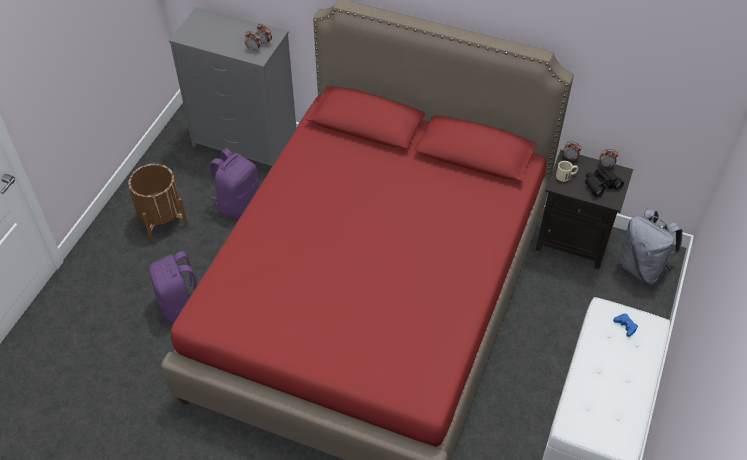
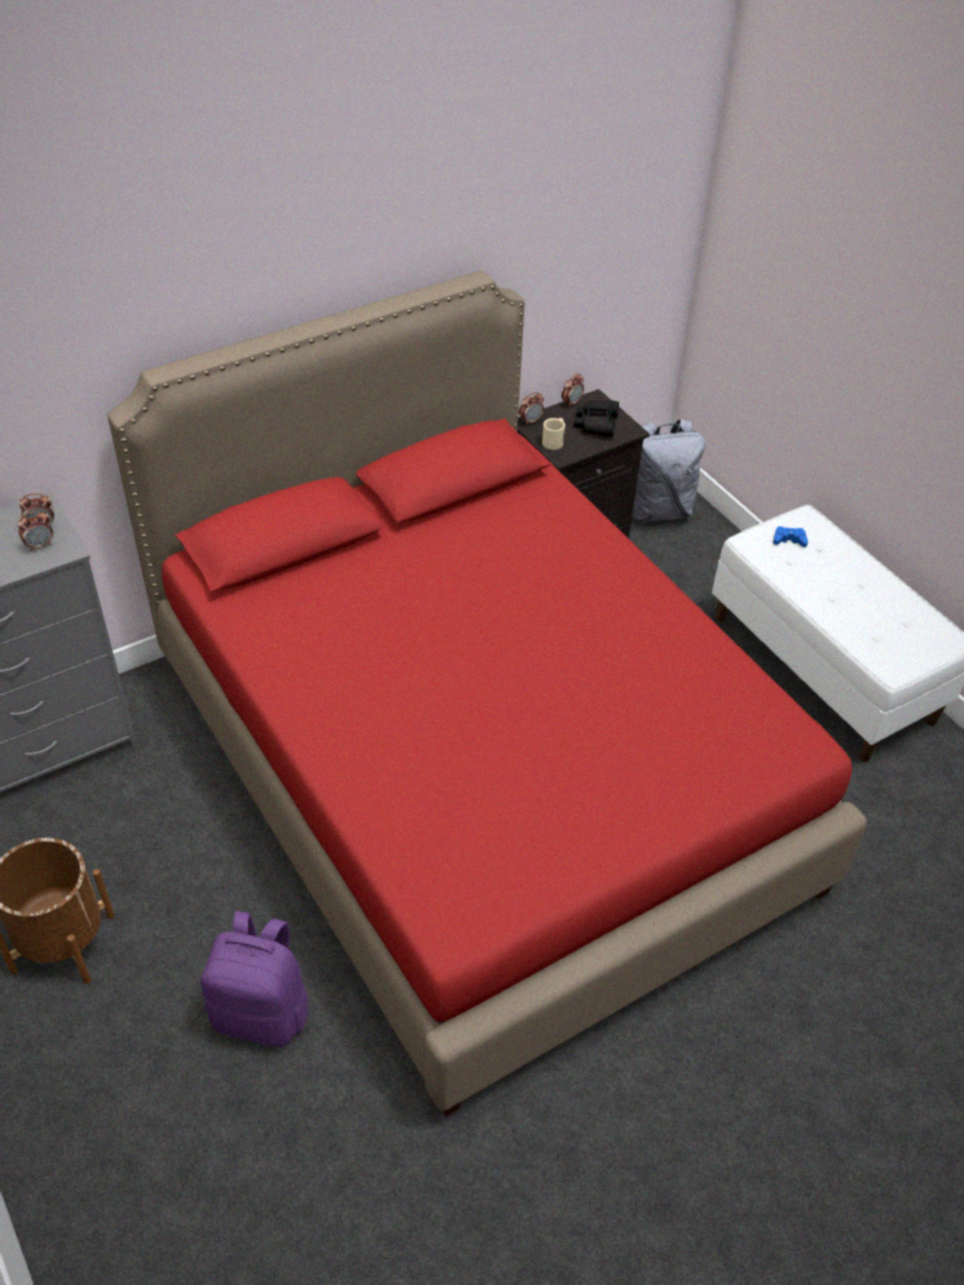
camera: 55 degrees left, 5 degrees down
purple backpack [209,148,260,218] -> none

